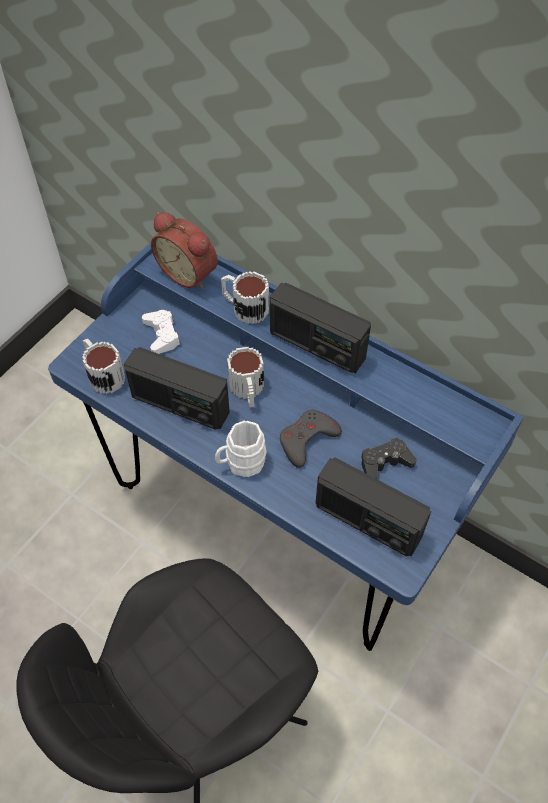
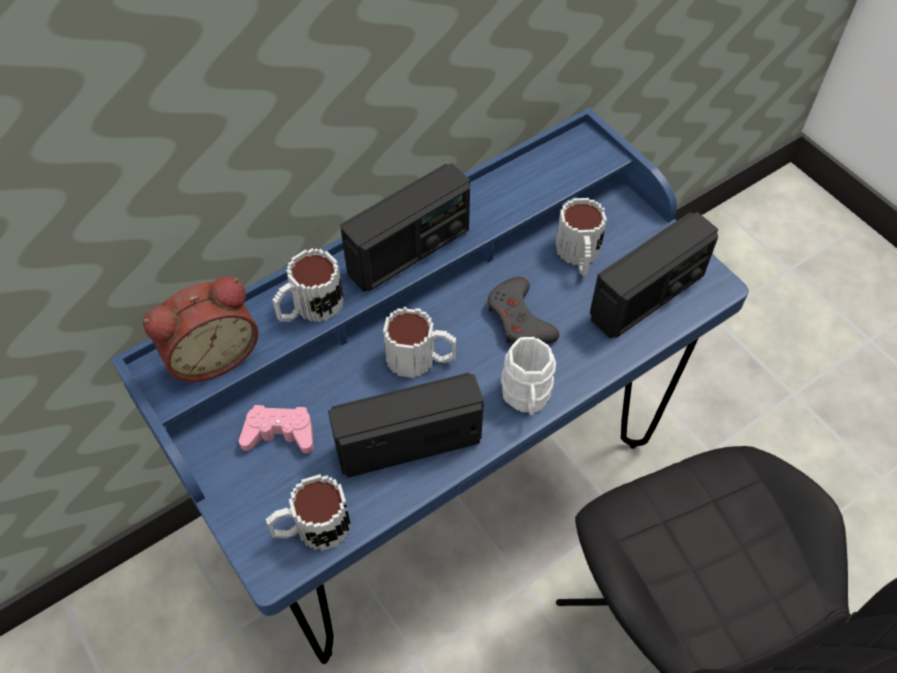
camera: 70 degrees left, 0 degrees up
radio [124,347,230,430] -> radio turned 150 degrees counterclockwise [328,373,484,478]
white game controller [142,310,181,354] -> pink game controller [239,405,313,453]
black game controller [361,437,416,479] -> mug [556,198,607,275]

